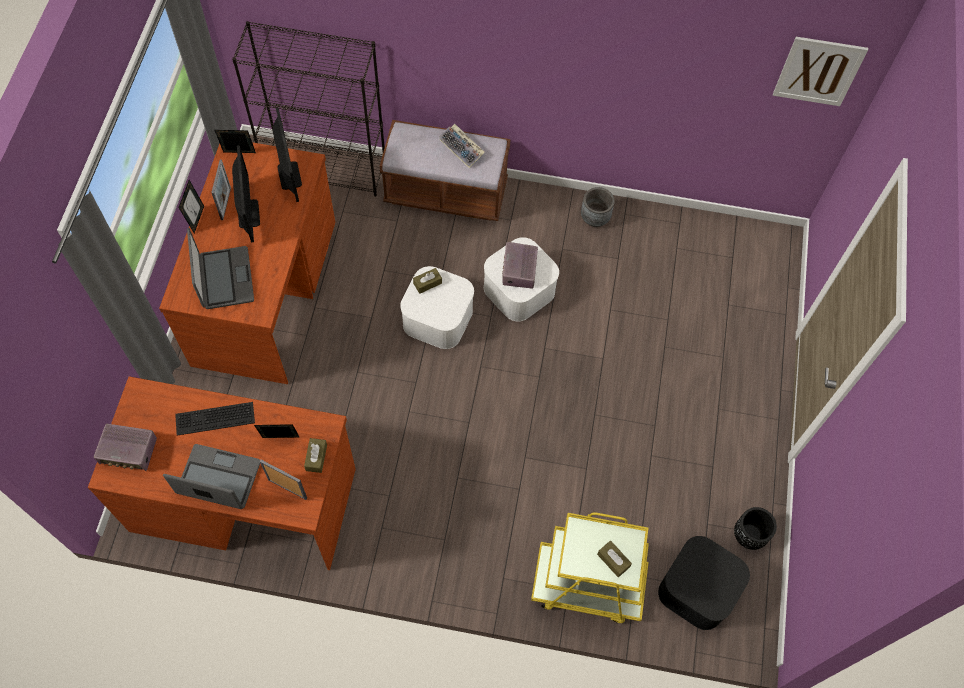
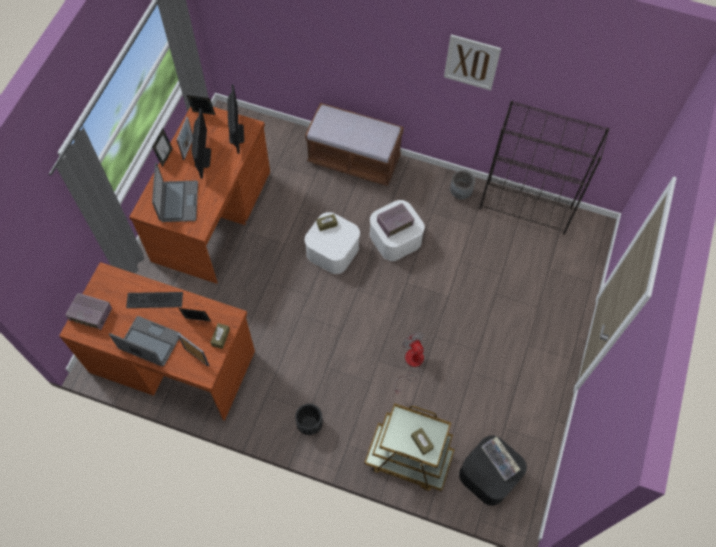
camera: 10 degrees right, 0 degrees up
black bookcase [232,21,385,197] -> black bookcase moved to [479,101,609,235]
keyboard [439,124,485,168] -> keyboard moved to [482,437,521,481]
radio [502,242,538,289] -> radio turned 135 degrees counterclockwise [377,203,414,238]
yellow cart [531,513,649,623] -> brown cart [364,403,455,491]
black planter [734,507,777,550] -> black planter moved to [295,404,323,435]
picture [773,37,868,106] -> picture moved to [444,34,501,91]
none -> fan [395,332,424,394]

